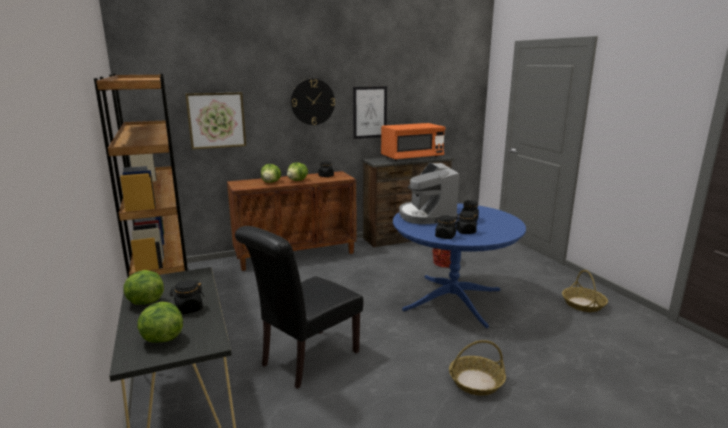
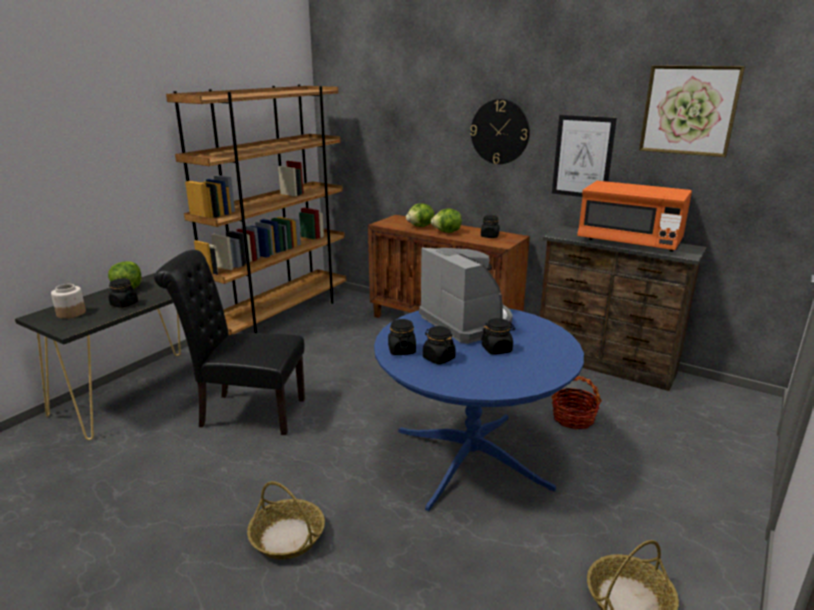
camera: 55 degrees right, 5 degrees up
lettuce [137,302,183,342] -> jar [51,284,86,319]
picture [185,92,246,150] -> picture moved to [639,65,745,157]
coffee machine [399,163,459,224] -> coffee machine turned 105 degrees clockwise [419,248,513,344]

